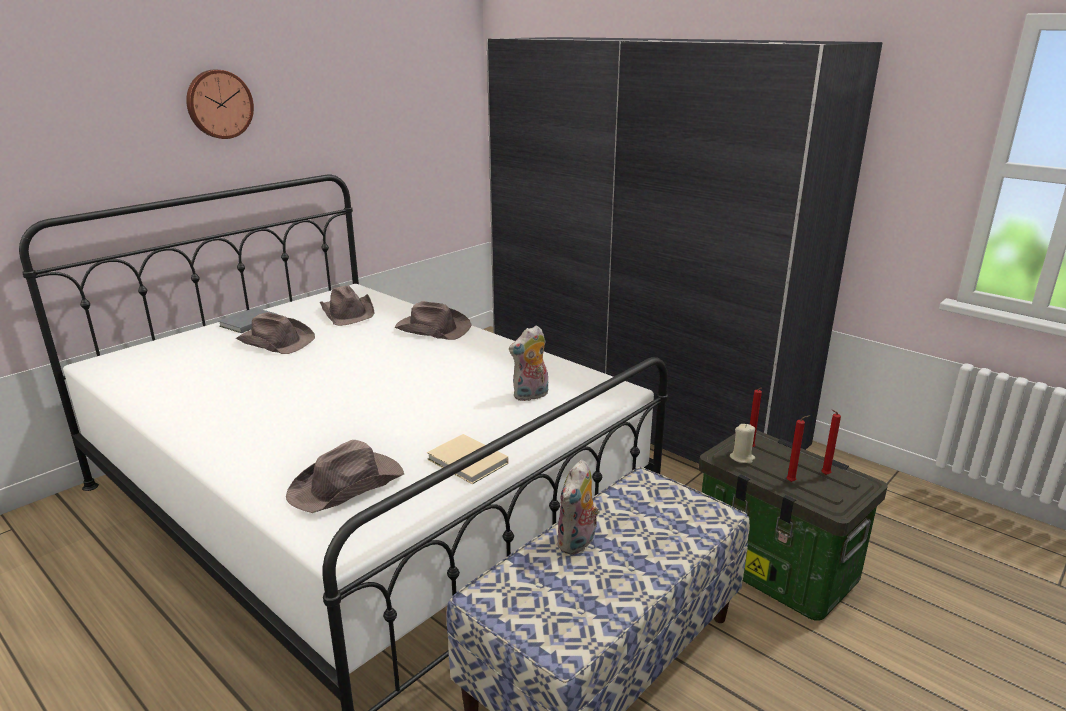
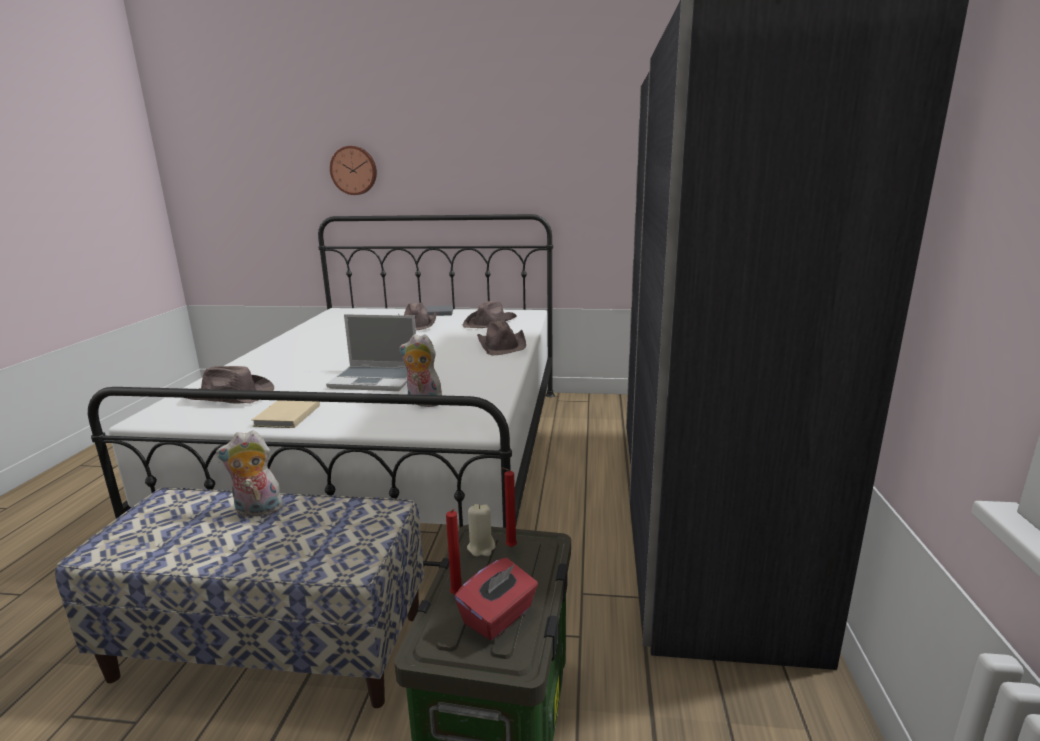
camera: 55 degrees right, 5 degrees down
wall clock [186,70,254,139] -> wall clock moved to [330,146,377,195]
red candle [821,410,841,475] -> red tissue box [455,558,538,640]
none -> laptop [326,314,416,391]

